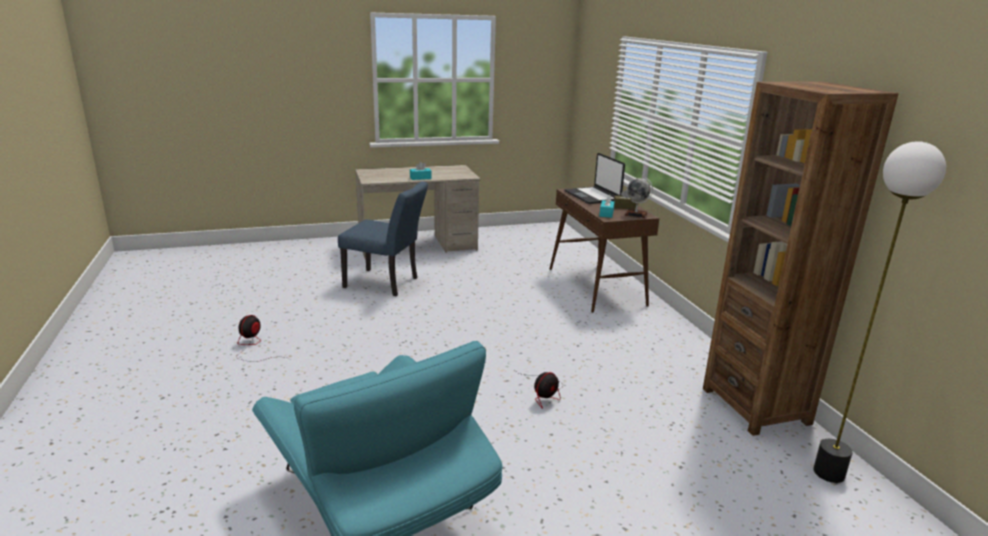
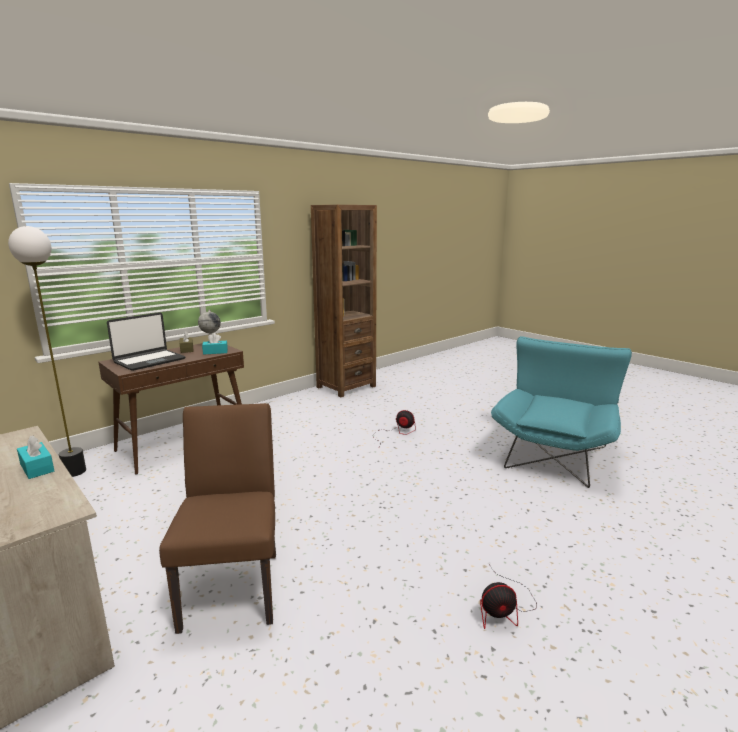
camera: 115 degrees left, 5 degrees down
blue chair [338,181,428,296] -> brown chair [159,403,276,634]
floor lamp [813,141,946,483] -> floor lamp moved to [8,226,86,477]

